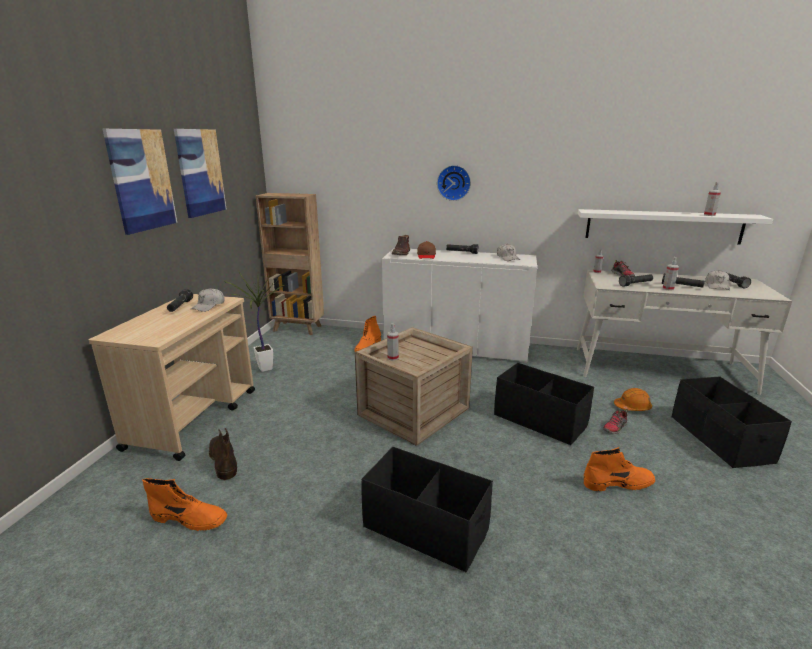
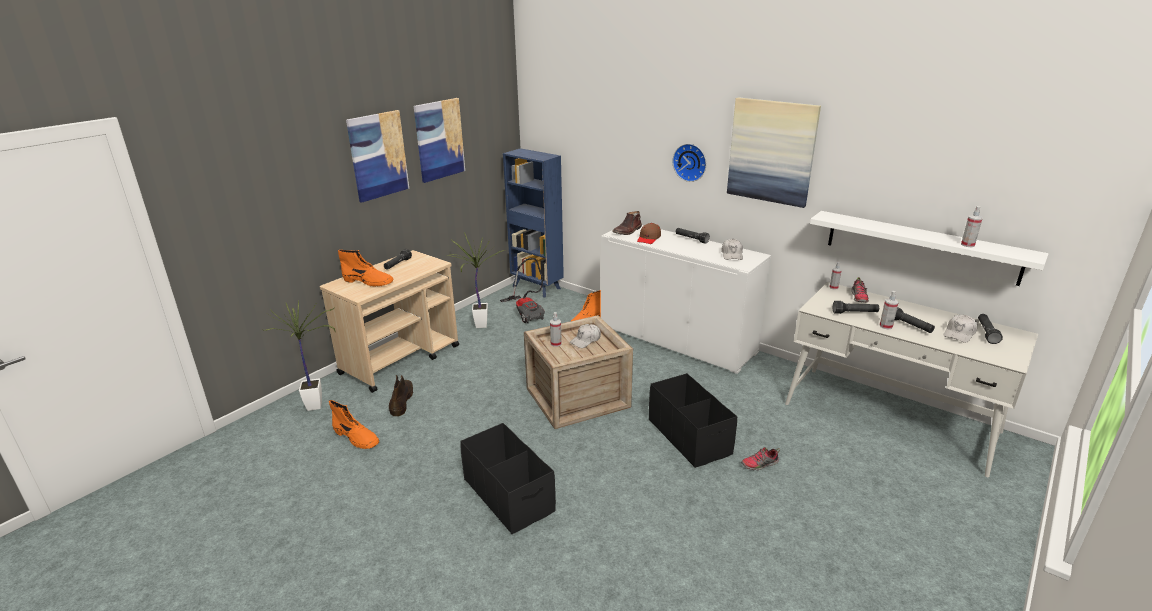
camera: 25 degrees right, 5 degrees up
white cap [191,288,225,312] -> white cap moved to [570,324,601,348]
brown bookcase [256,193,324,335] -> blue bookcase [503,148,564,297]
orange boot [584,447,655,491] -> orange boot moved to [338,250,393,287]
orange hard hat [614,388,652,411] -> none
black storage box [672,376,792,468] -> none
none -> potted plant [264,300,336,411]
none -> vacuum cleaner [500,258,545,323]
none -> picture [727,97,821,208]

